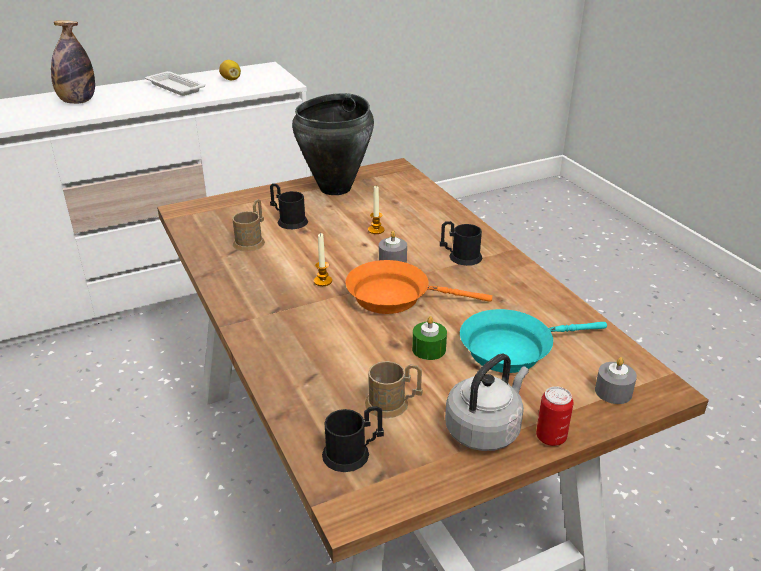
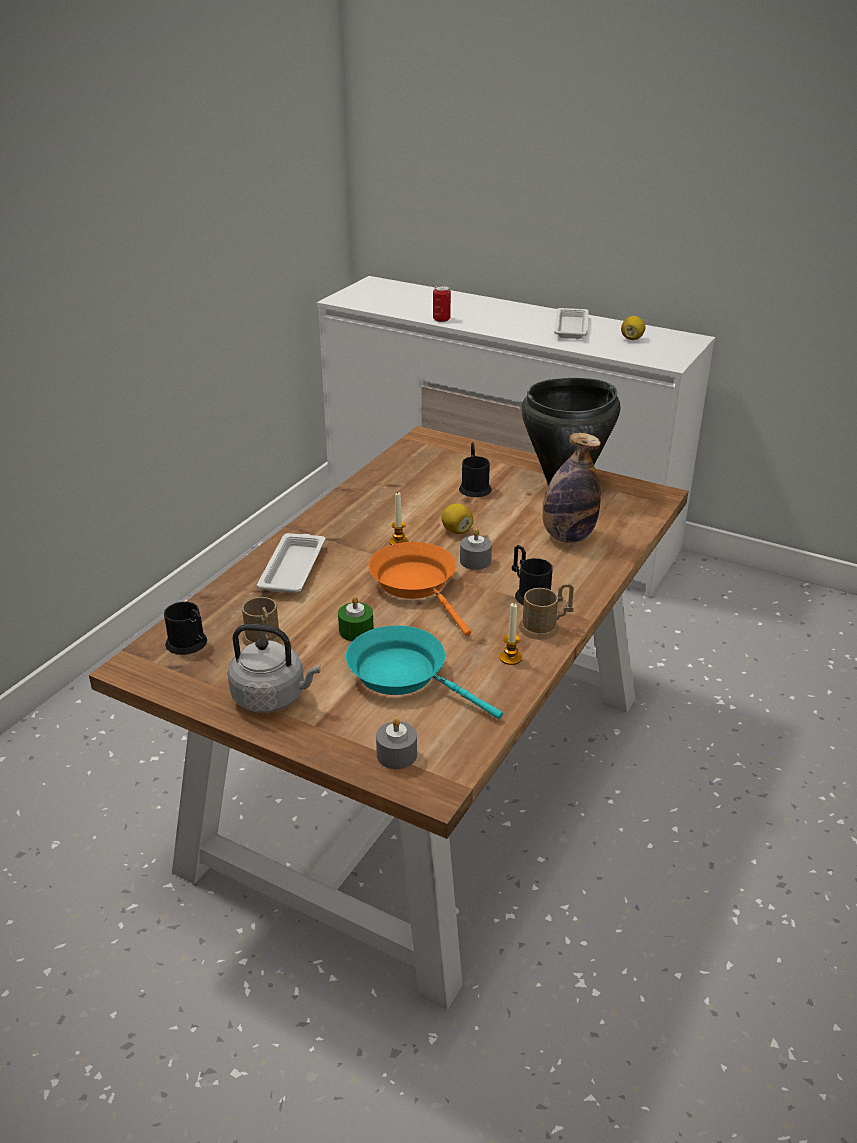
camera: 55 degrees right, 0 degrees up
bottle [51,20,95,104] -> bottle moved to [542,433,601,543]
brown mug [232,199,265,252] -> brown mug moved to [519,583,574,640]
candle [368,186,385,234] -> candle moved to [500,603,522,665]
can [536,386,574,446] -> can moved to [433,286,451,322]
none -> white tray [256,533,325,593]
none -> lemon [441,504,473,534]

